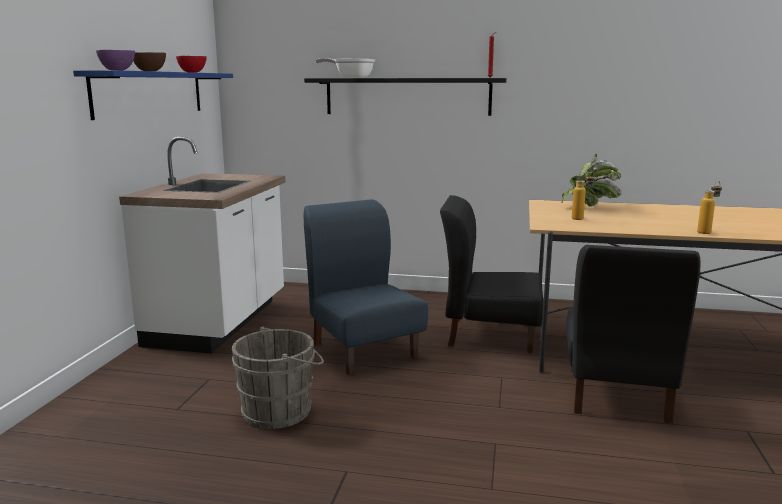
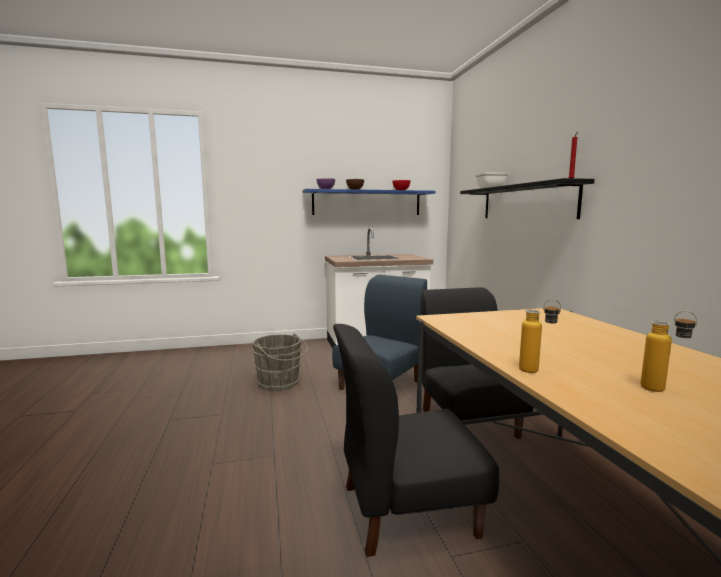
camera: 65 degrees right, 5 degrees down
potted plant [561,154,622,207] -> none
bottle [572,172,595,220] -> bottle moved to [640,311,698,392]

